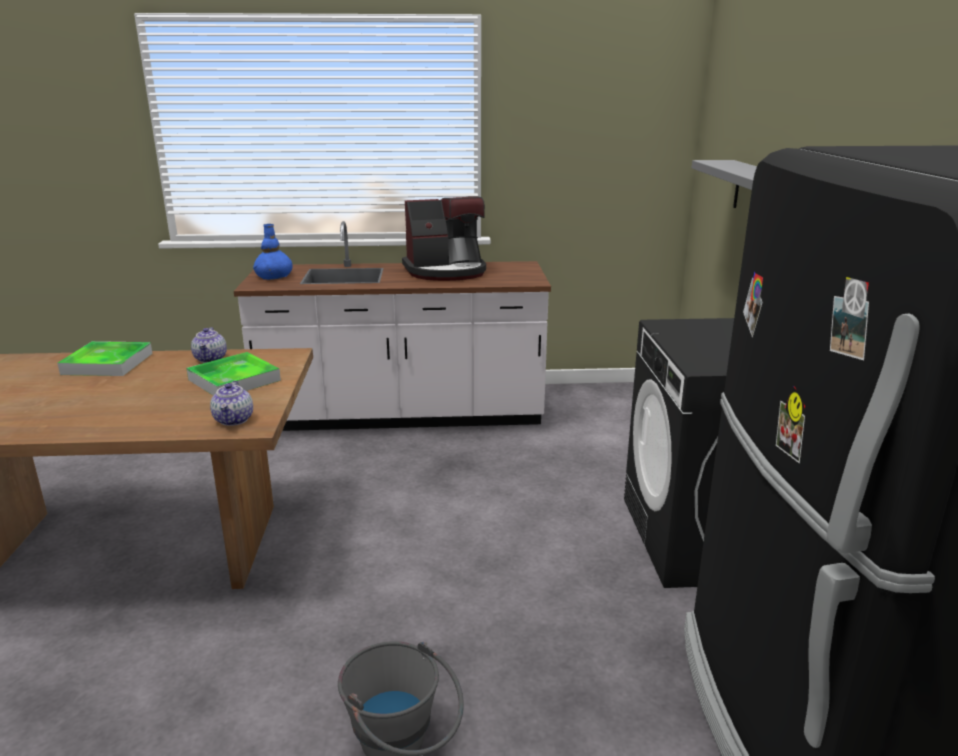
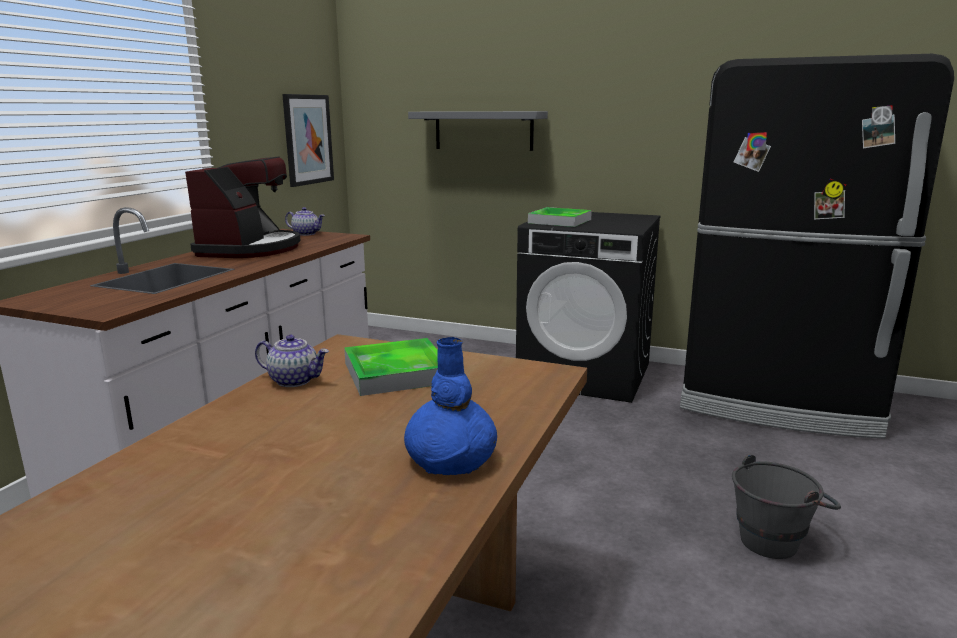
camera: 65 degrees left, 5 degrees down
tray [57,341,153,376] -> tray moved to [528,207,592,227]
teapot [210,381,253,426] -> teapot moved to [285,207,325,236]
blue vase [253,224,293,280] -> blue vase moved to [404,337,497,475]
none -> picture [282,94,334,187]

